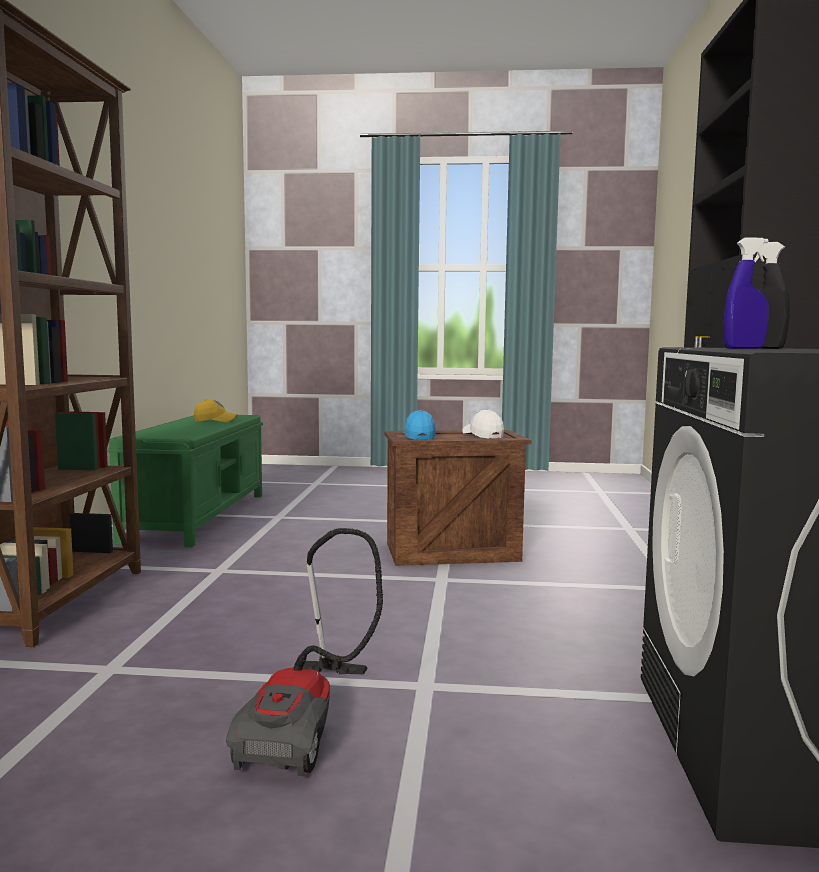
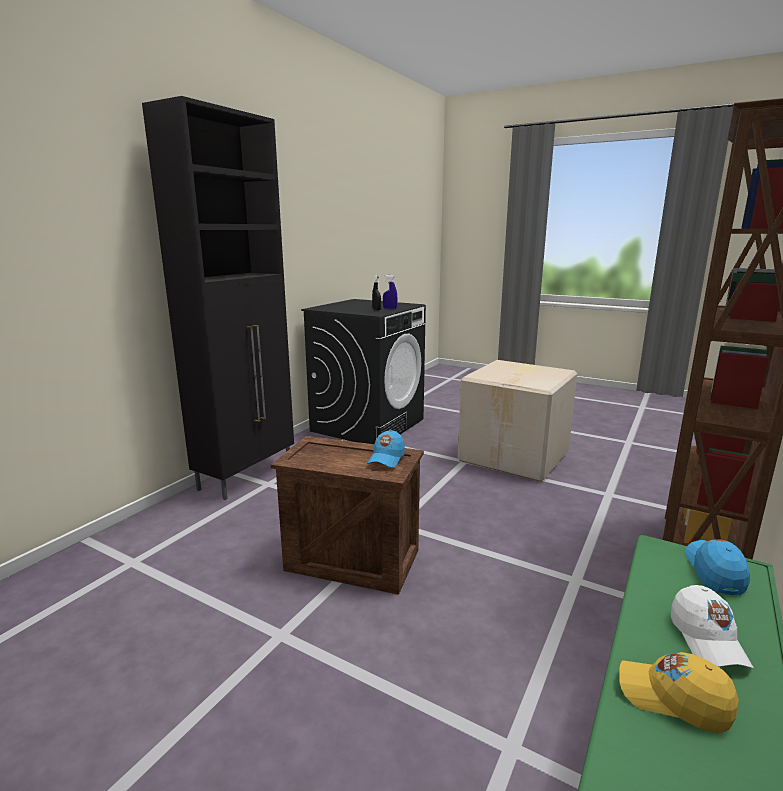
camera: 155 degrees left, 10 degrees up
vacuum cleaner [226,528,383,776] -> cardboard box [458,360,577,482]
white cap [462,410,504,439] -> white cap moved to [671,585,753,668]
none -> blue cap [685,539,750,595]

